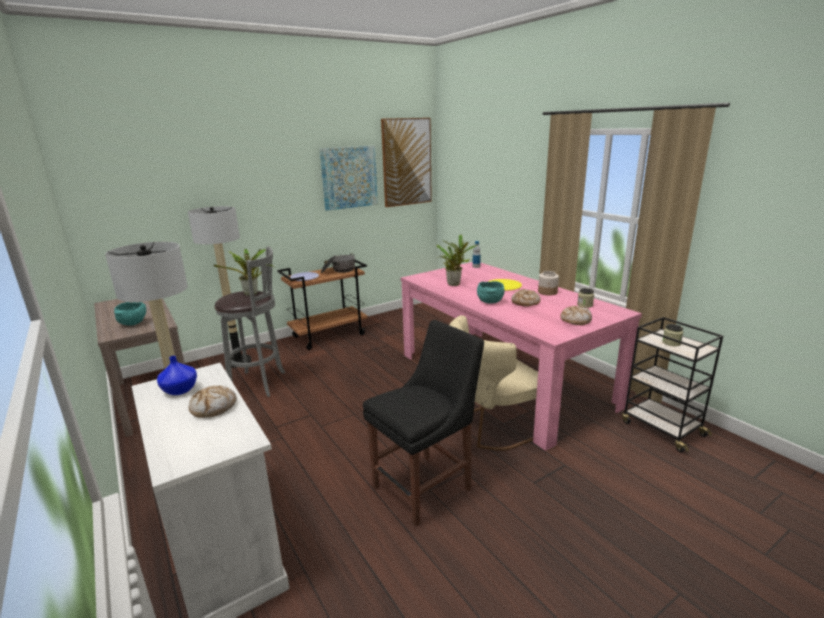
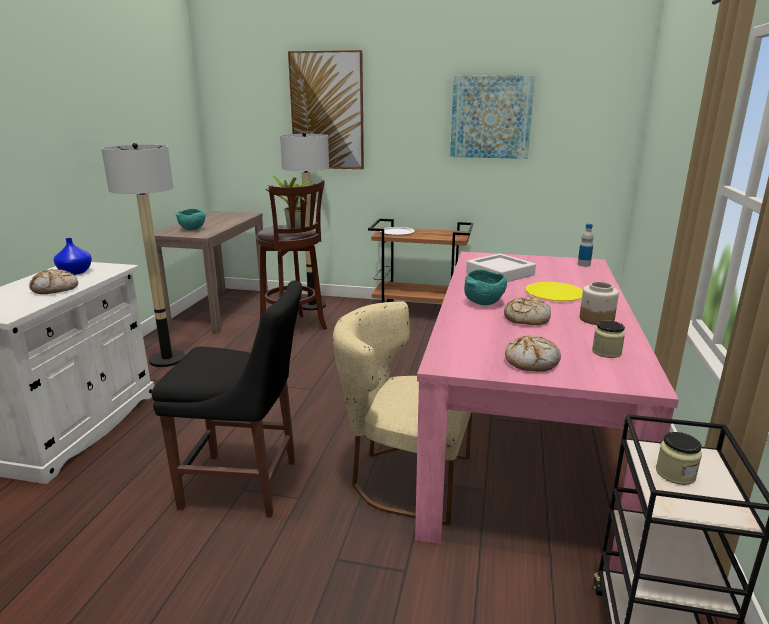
camera: 45 degrees right, 0 degrees up
grey stool [215,246,285,397] -> brown stool [257,180,327,329]
cooking pot [321,254,355,273] -> none
picture [381,118,432,207] -> picture moved to [288,50,364,169]
potted plant [436,235,478,286] -> white tray [466,253,536,282]

